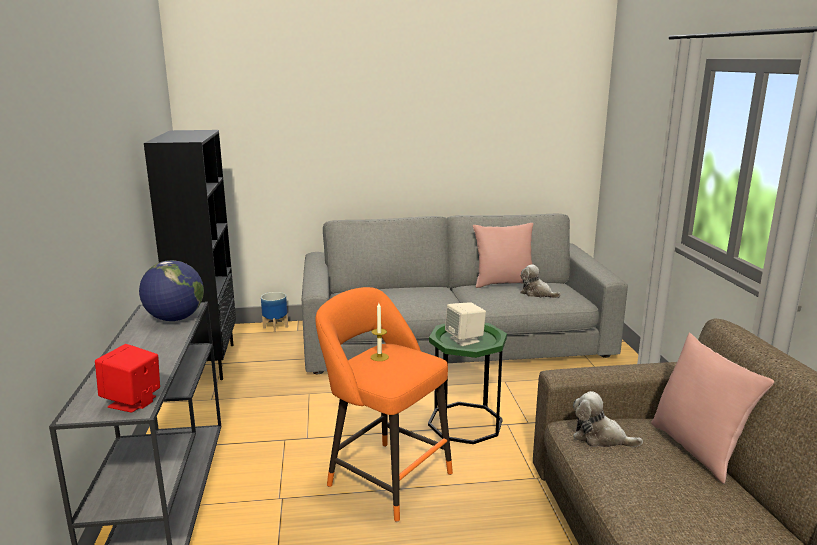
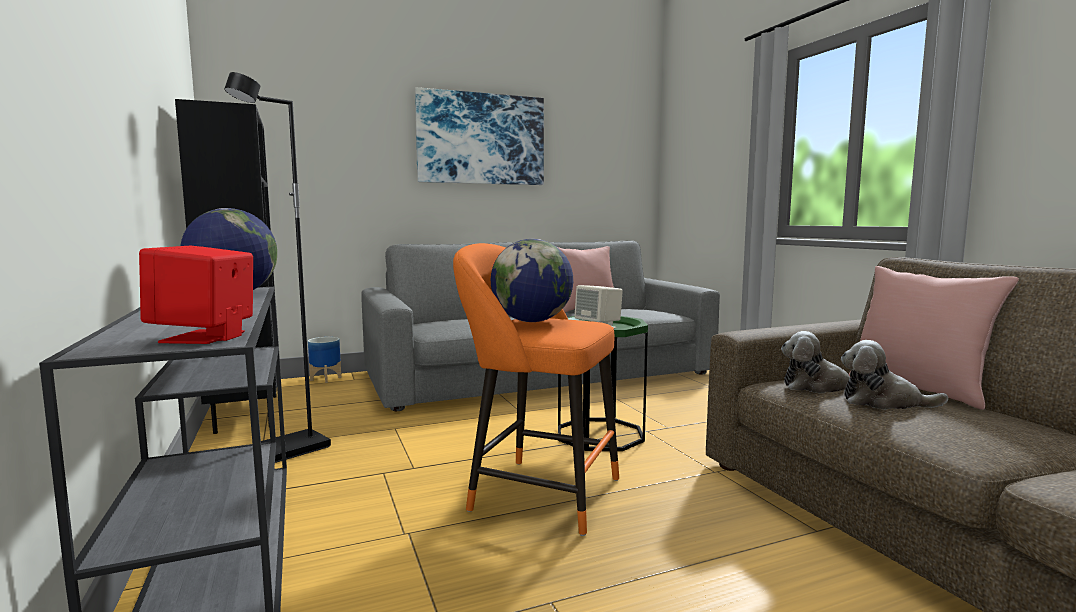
camera: 15 degrees left, 10 degrees down
candle [371,303,389,361] -> globe [491,239,573,322]
plush toy [520,264,561,298] -> plush toy moved to [841,340,948,410]
none -> black floor lamp [224,72,331,463]
none -> picture [415,87,544,185]

